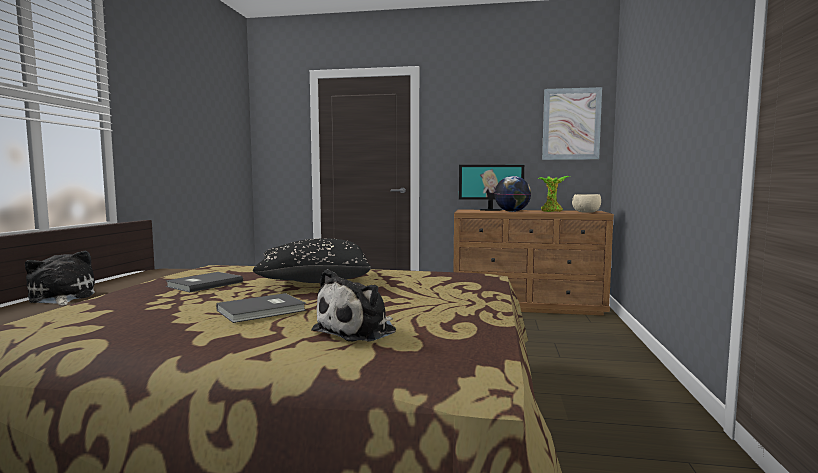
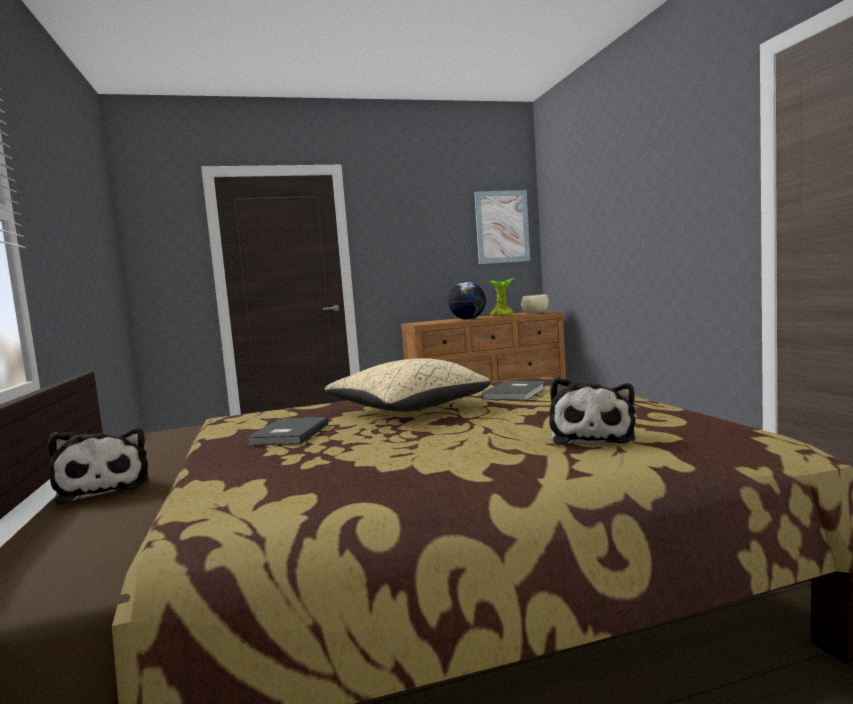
camera: 25 degrees left, 0 degrees up
plush toy [25,251,95,305] -> plush toy turned 150 degrees counterclockwise [48,428,150,505]
grey book [216,293,306,323] -> grey book moved to [482,381,545,401]
black pillow [253,238,371,283] -> beige pillow [325,358,491,412]
monitor [459,165,524,211] -> none

